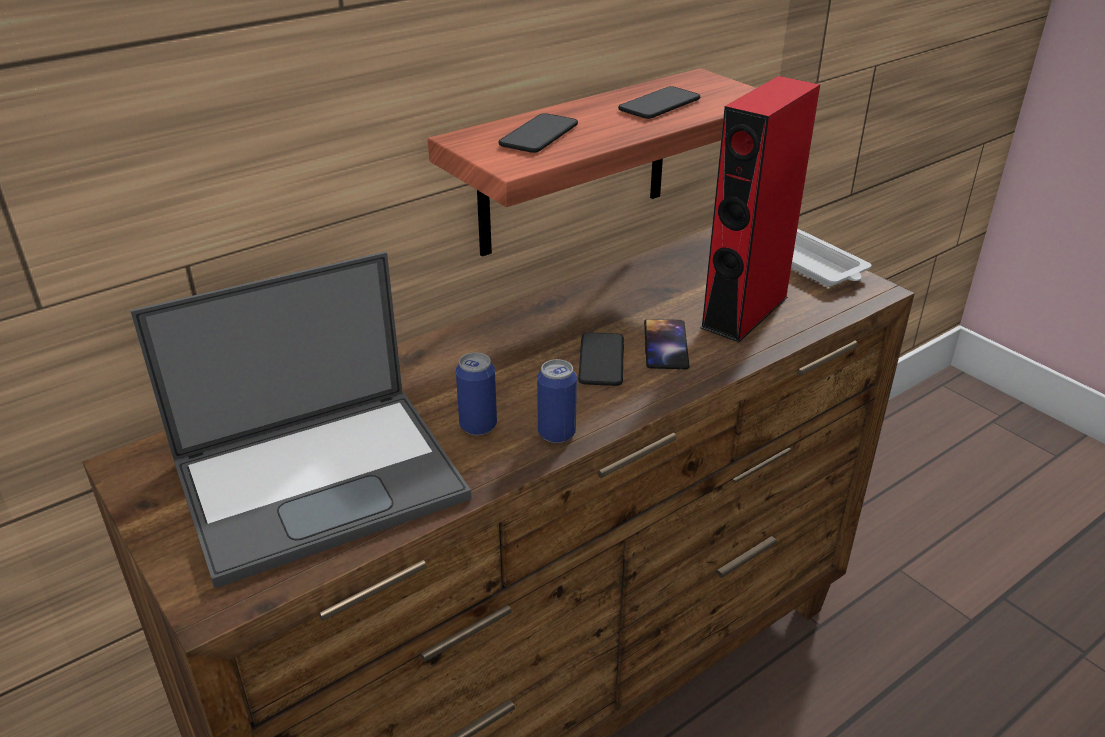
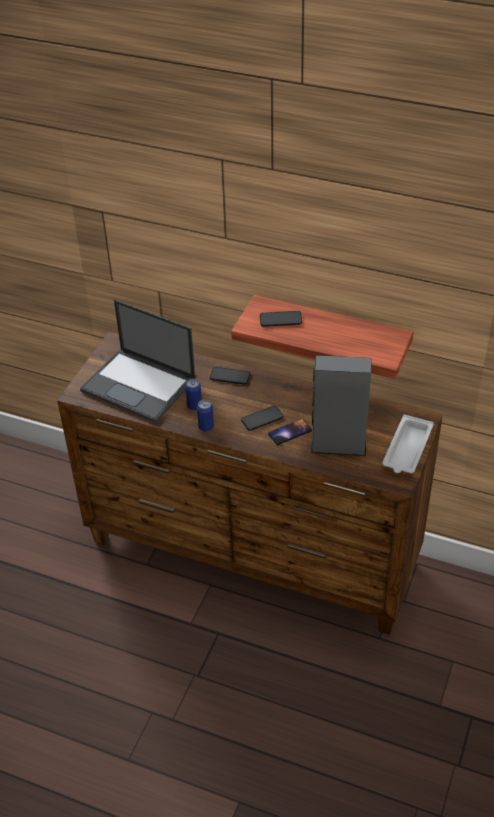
camera: 60 degrees right, 10 degrees up
phone [618,86,700,119] -> phone moved to [210,367,250,385]
red speaker [700,76,820,342] -> grey speaker [311,355,372,456]

